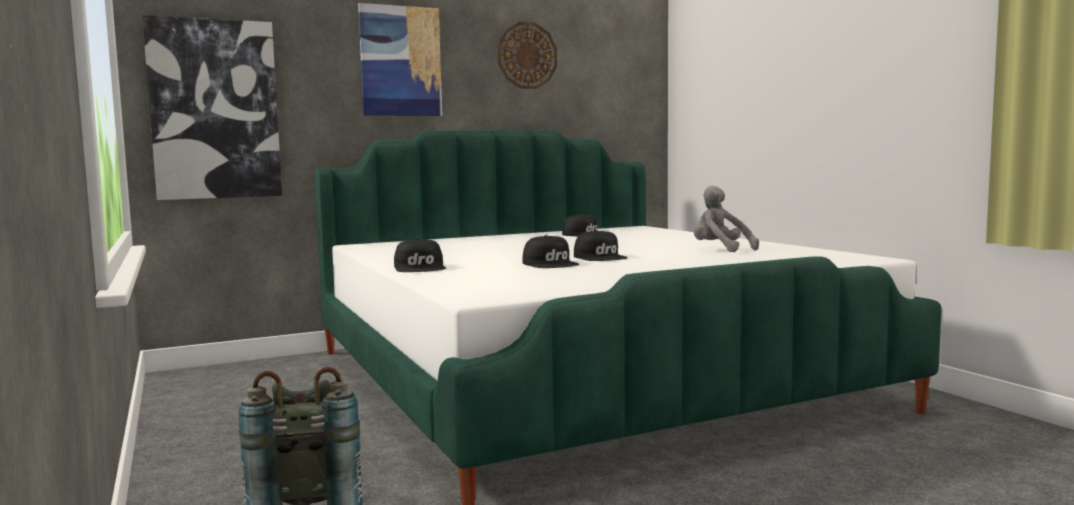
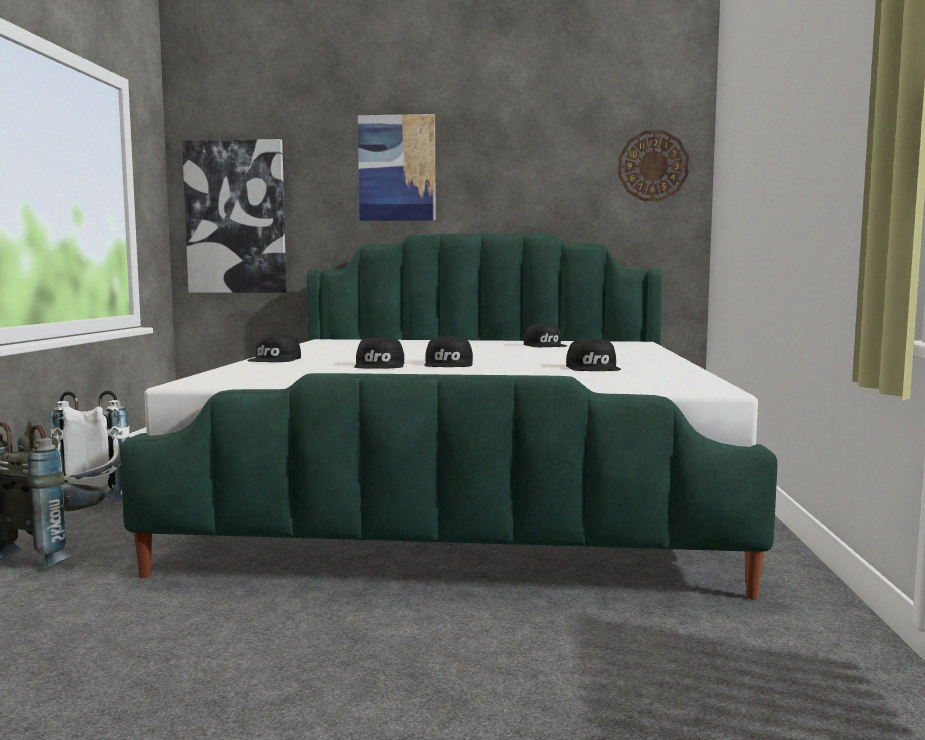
camera: 30 degrees right, 0 degrees up
wall clock [497,22,557,89] -> wall clock moved to [618,130,689,201]
grey plush toy [694,186,759,252] -> black cap [566,338,621,371]
none -> white backpack [50,391,129,502]

